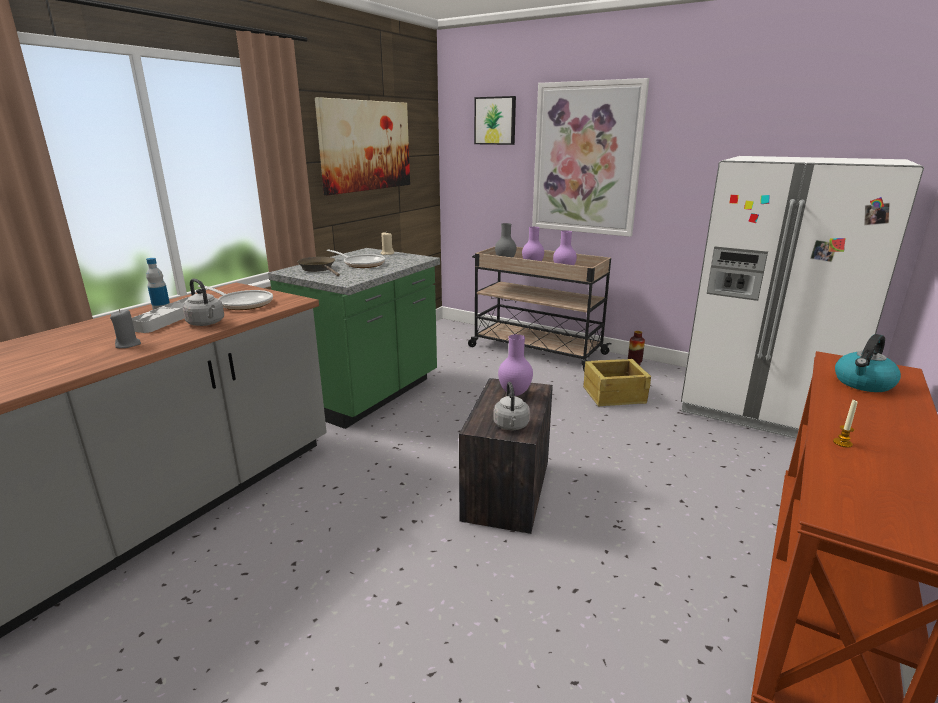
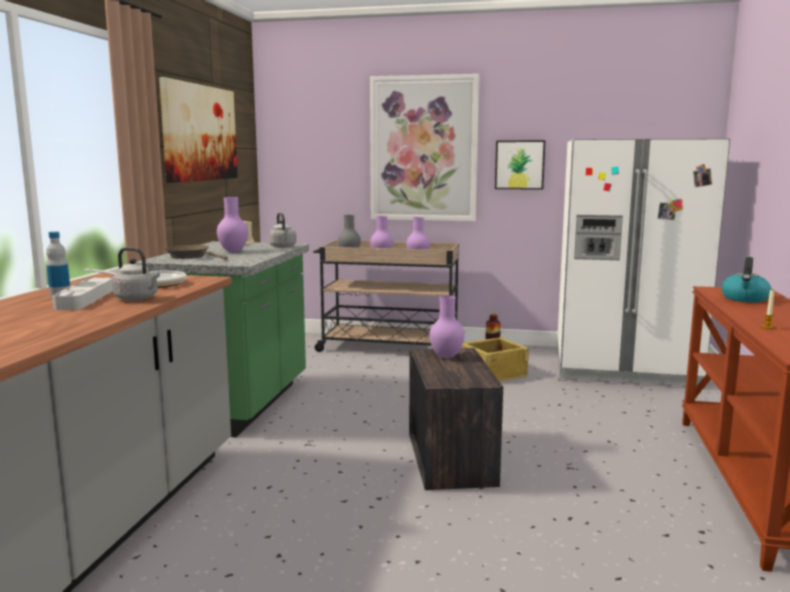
camera: 20 degrees left, 10 degrees down
grey candle [110,309,141,348] -> none
frying pan [327,249,385,268] -> purple vase [217,197,248,252]
picture [474,96,516,145] -> picture moved to [495,140,546,190]
grey kettle [493,382,530,430] -> grey kettle moved to [269,213,297,248]

